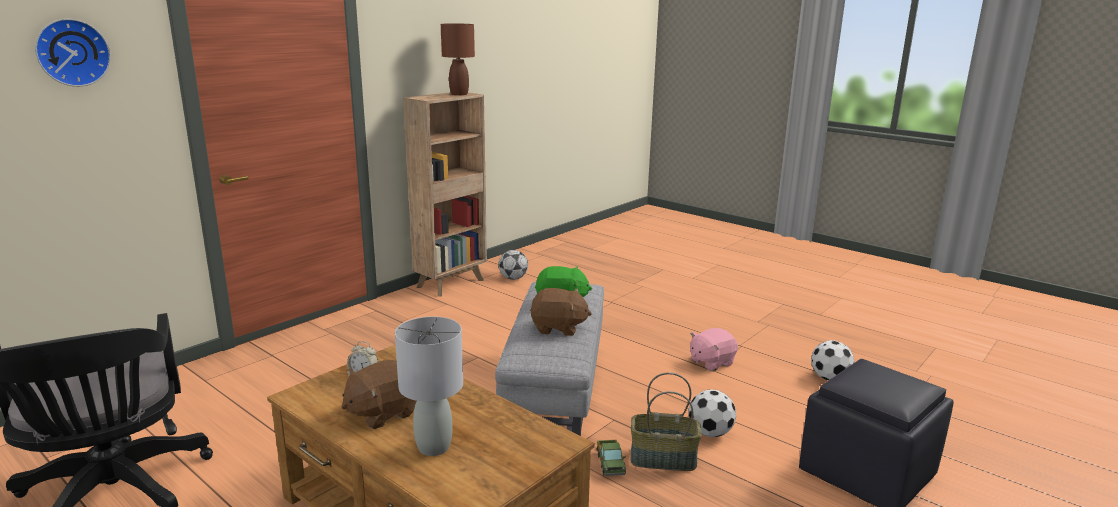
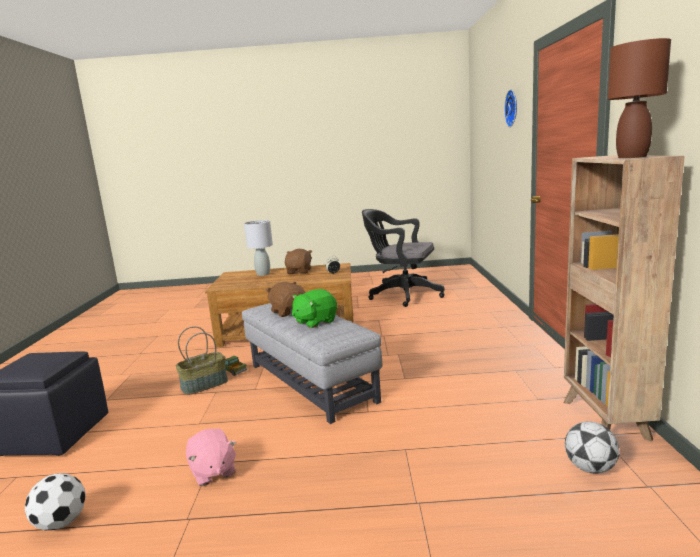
camera: 140 degrees right, 5 degrees down
brown plush toy [530,288,592,336] -> brown plush toy turned 90 degrees clockwise [265,282,305,317]
football [689,389,736,437] -> none
pink plush toy [690,328,738,371] -> pink plush toy turned 135 degrees clockwise [186,429,236,486]

